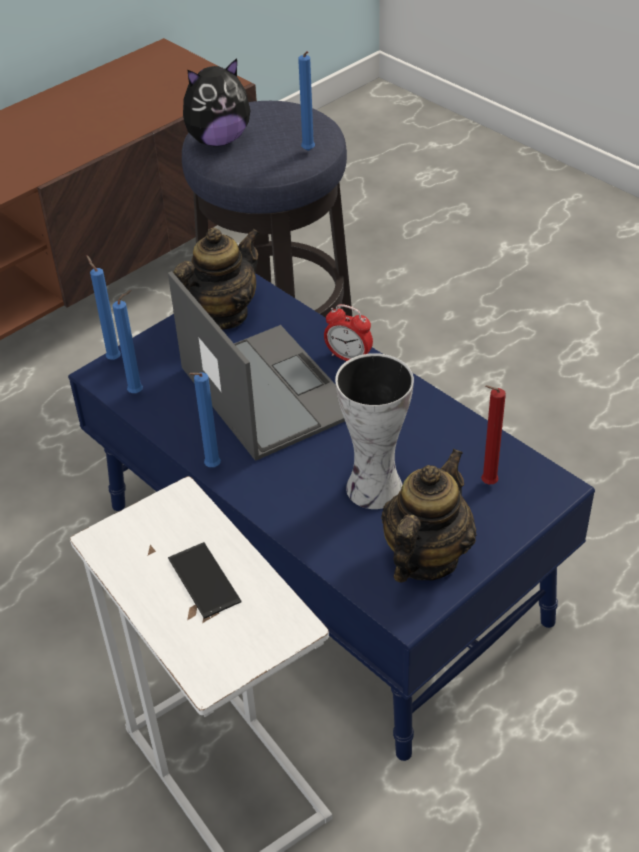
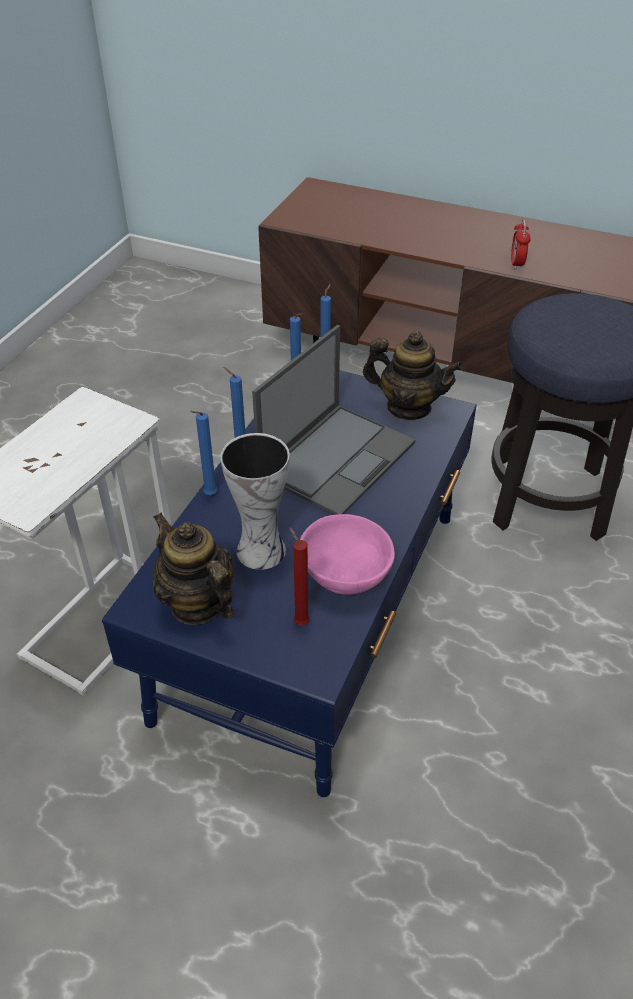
camera: 65 degrees right, 0 degrees up
phone [168,542,241,619] -> none
plush toy [183,58,250,146] -> none
blue candle [298,51,315,151] -> blue candle moved to [190,411,218,495]
alarm clock [324,304,373,361] -> alarm clock moved to [511,219,531,270]
teapot [381,449,477,583] -> teapot turned 135 degrees counterclockwise [153,513,234,625]
none -> pink bowl [300,514,395,595]

